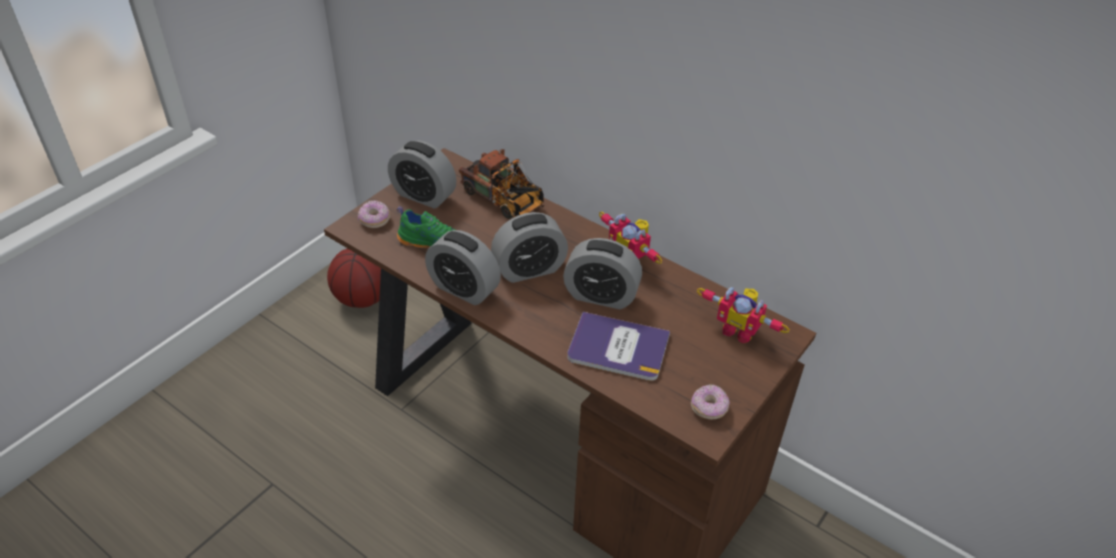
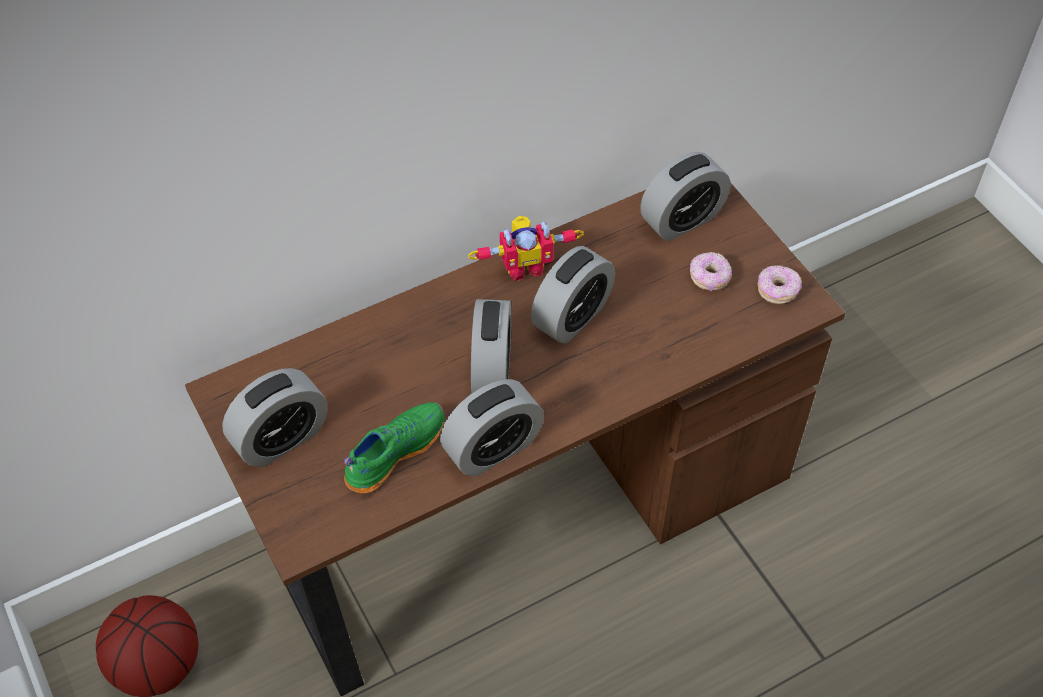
camera: 65 degrees left, 10 degrees up
donut [358,200,390,228] -> donut moved to [690,252,732,291]
toy truck [459,149,544,219] -> none
book [567,312,670,381] -> none
toy robot [697,287,790,343] -> alarm clock [640,152,731,241]

